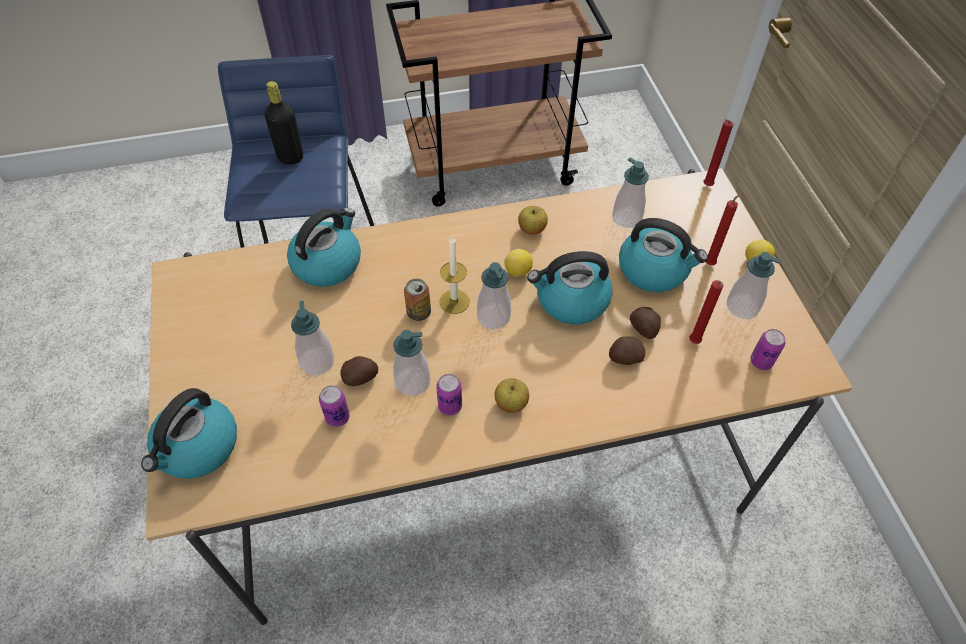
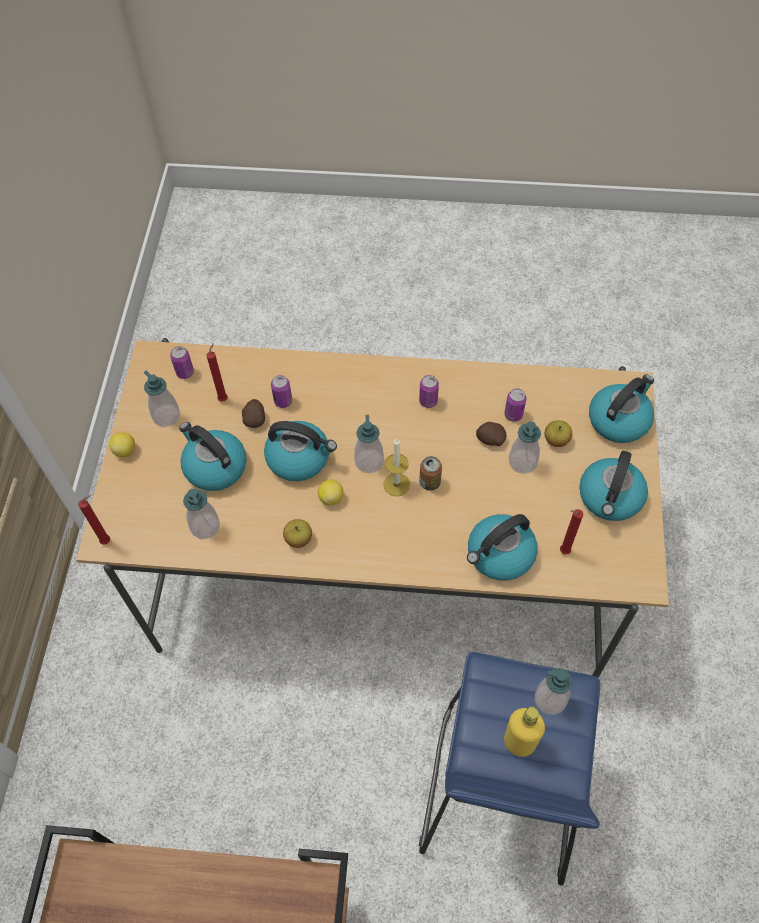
camera: 160 degrees left, 5 degrees up
black bottle [264,81,303,165] -> yellow bottle [504,707,545,757]
soap dispenser [393,330,431,396] -> soap dispenser moved to [535,668,572,715]
apple [495,378,529,413] -> apple moved to [545,420,572,447]
potato [609,336,645,365] -> can [271,375,292,408]
red candle [706,192,744,265] -> red candle moved to [560,509,583,555]
none -> kettle [579,451,648,521]

